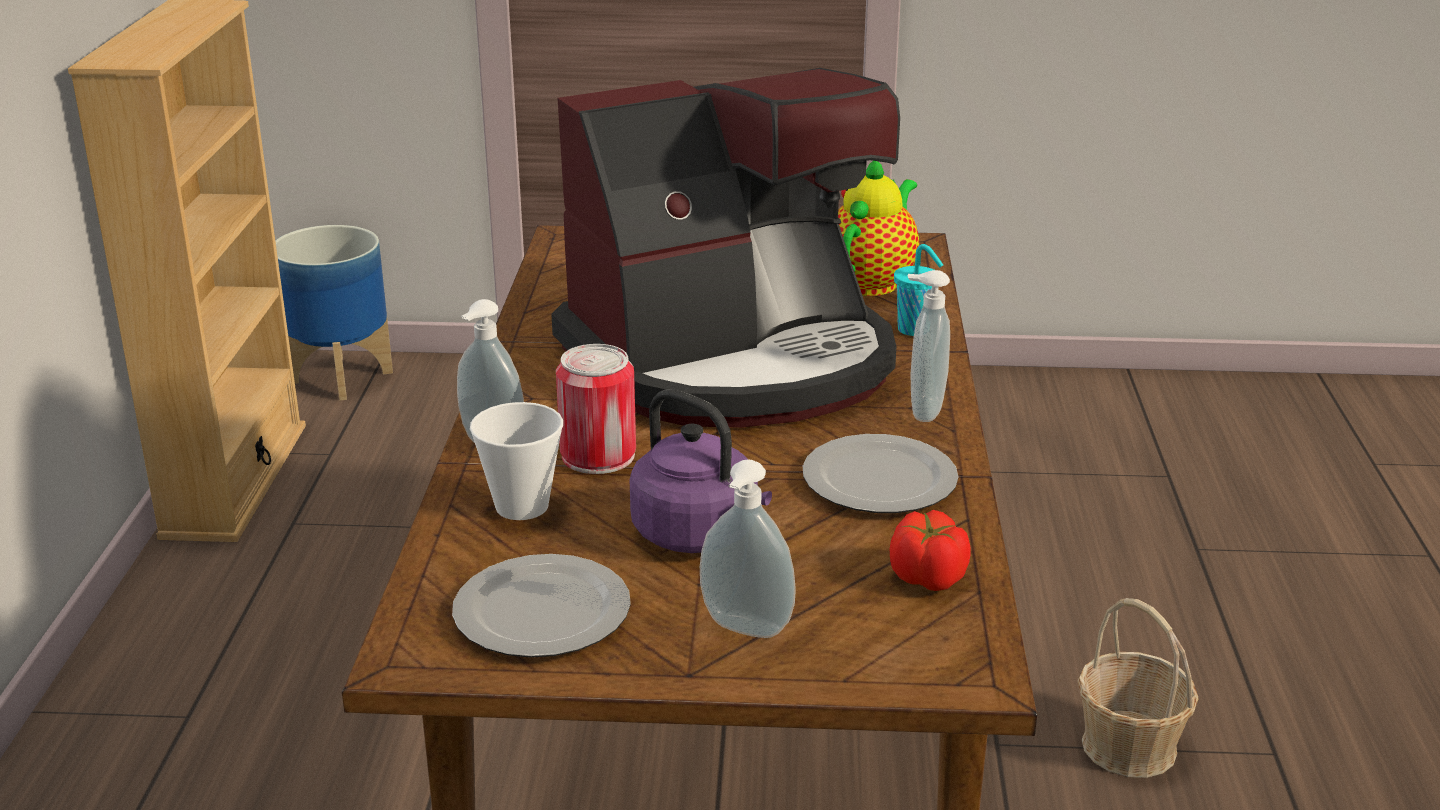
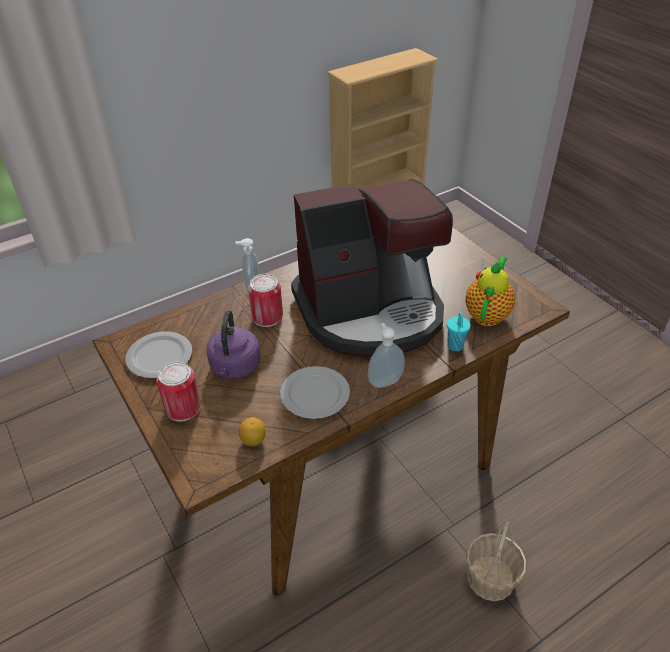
camera: 55 degrees right, 15 degrees up
planter [275,225,393,400] -> none
cup [470,402,563,520] -> none
coffee machine [551,68,900,428] -> coffee machine turned 45 degrees counterclockwise [291,179,453,357]
soap dispenser [700,459,796,638] -> can [157,362,201,422]
teapot [838,161,919,296] -> teapot turned 60 degrees counterclockwise [465,257,515,326]
tomato [890,510,970,591] -> lemon [238,417,266,446]

